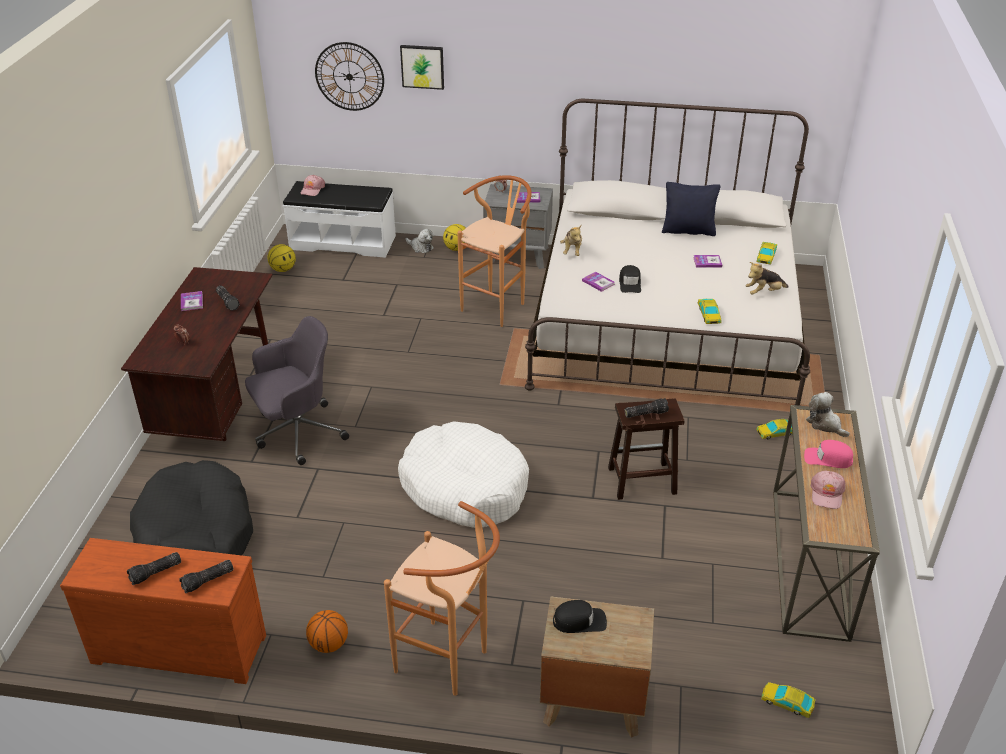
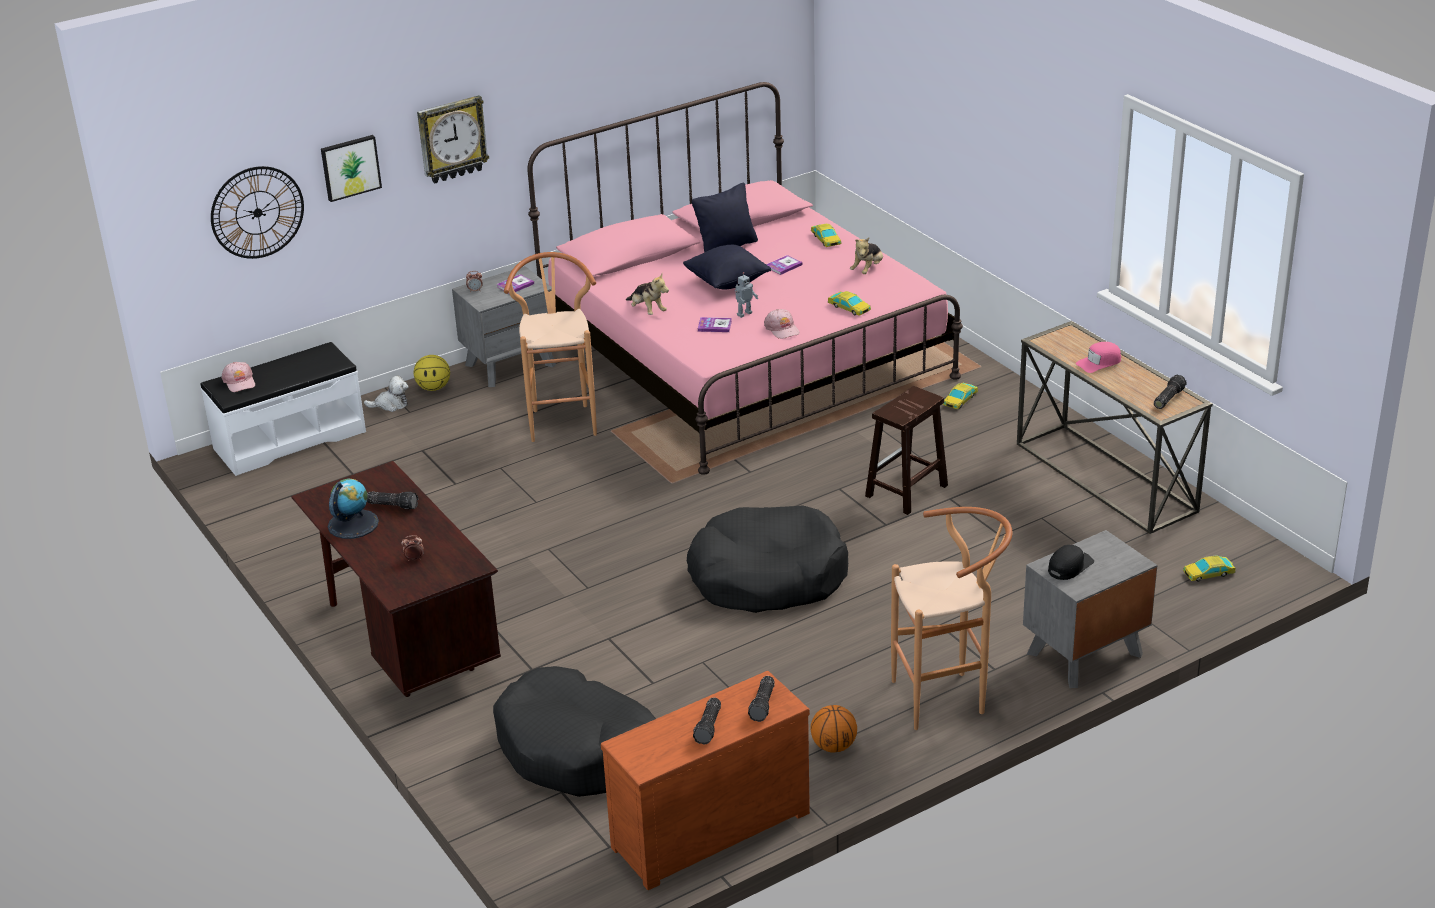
camera: 40 degrees left, 5 degrees down
book [181,291,203,311] -> globe [328,479,379,539]
grey office chair [245,316,349,465] -> none
basketball [267,244,296,272] -> none
white dog bed [398,421,529,528] -> black dog bed [687,505,848,613]
white bed [525,99,810,406] -> pink bed [527,82,963,475]
brown nightstand [540,597,654,738] -> grey nightstand [1023,530,1157,688]
black cap [619,265,641,293] -> toy robot [735,272,758,318]
flashlight [625,398,669,418] -> flashlight moved to [1154,375,1187,409]
plush toy [806,392,850,437] -> none
pink cap [810,471,845,509] -> pink cap moved to [764,309,800,339]
none -> wall clock [417,95,489,183]
none -> black pillow [683,245,771,290]

